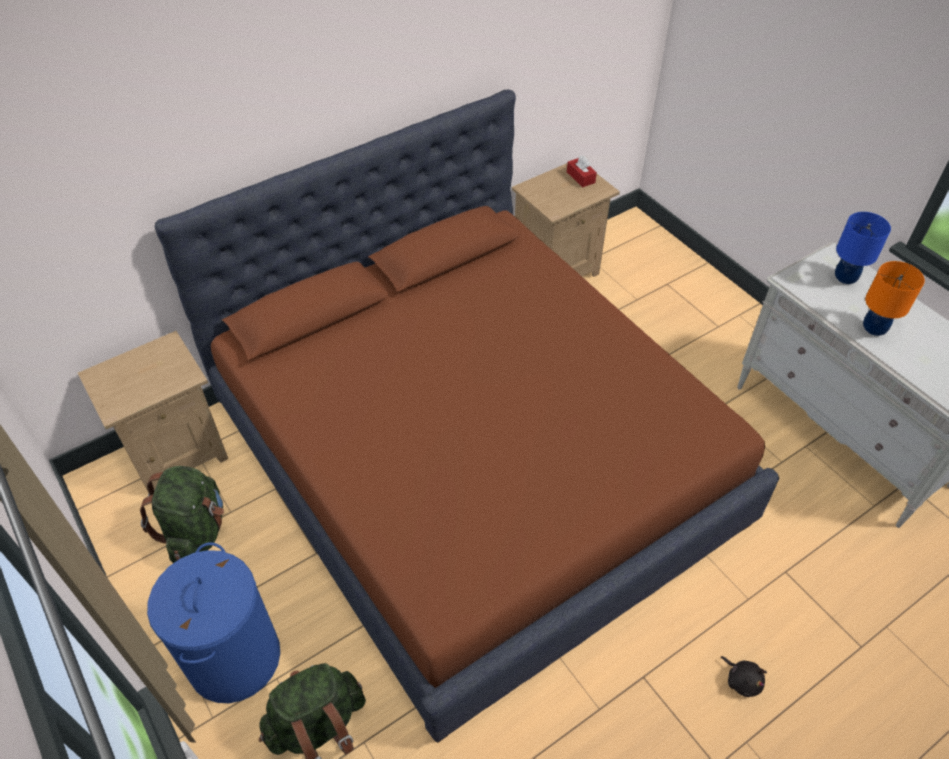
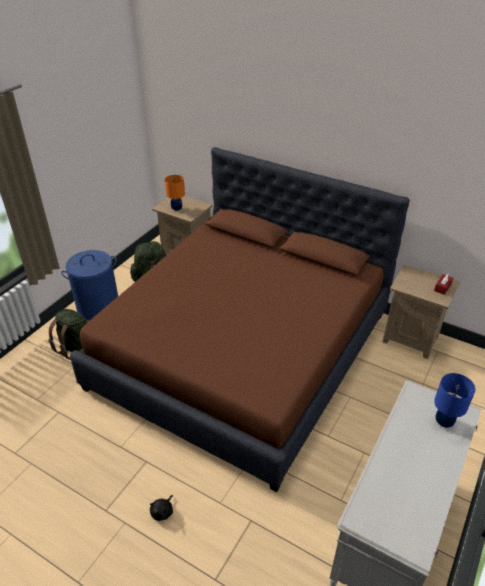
camera: 65 degrees right, 10 degrees down
orange table lamp [863,261,925,336] -> orange table lamp moved to [165,175,185,211]

